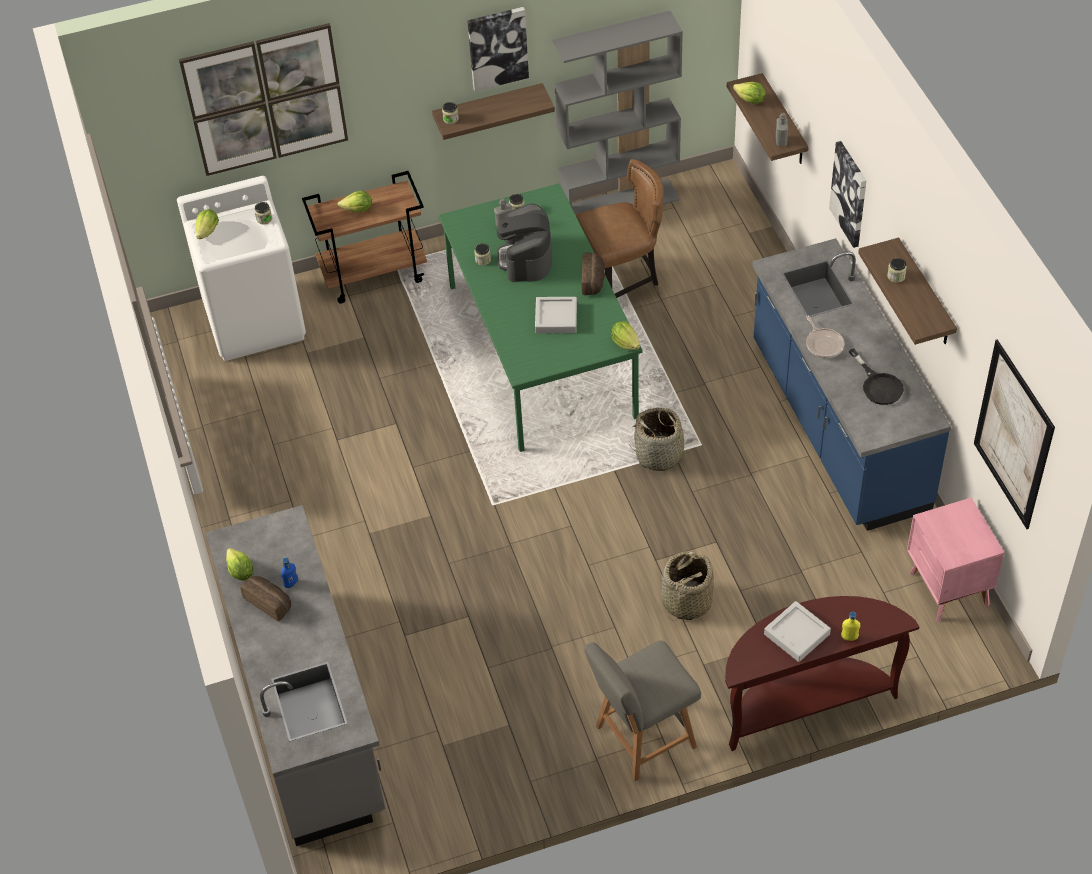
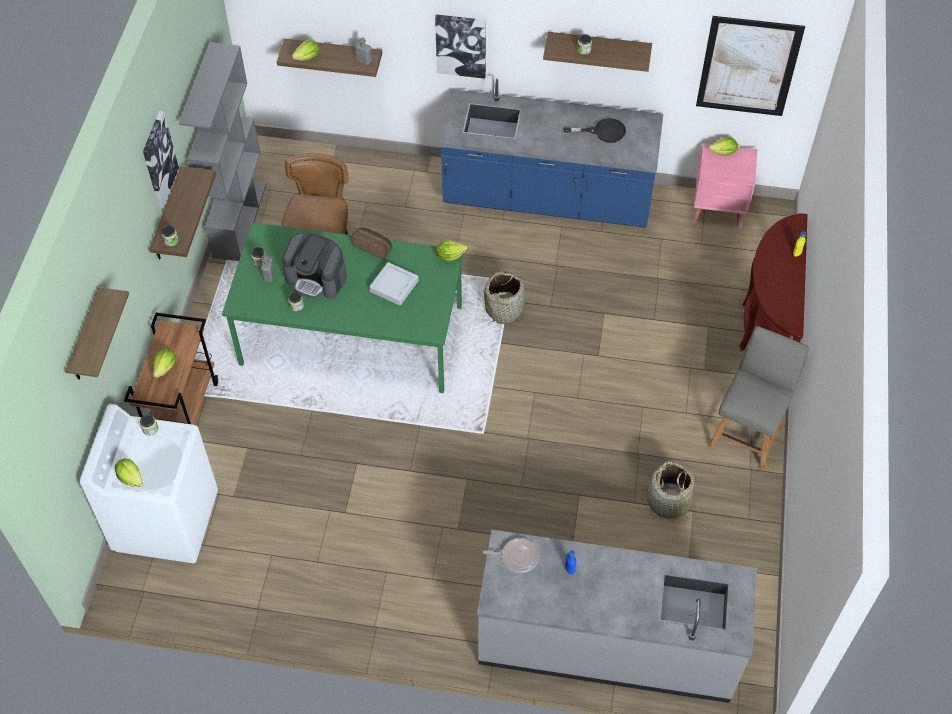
camera: 65 degrees left, 5 degrees up
picture [179,23,348,176] -> shelf [65,287,129,380]
lettuce [226,548,254,580] -> lettuce moved to [708,137,738,156]
bread [240,576,291,621] -> none
grey chair [584,641,701,781] -> grey chair turned 150 degrees counterclockwise [708,326,809,470]
basket [662,551,714,621] -> basket moved to [647,461,694,519]
grey tray [764,601,831,662] -> none
frying pan [806,316,844,358] -> frying pan moved to [483,538,539,573]

